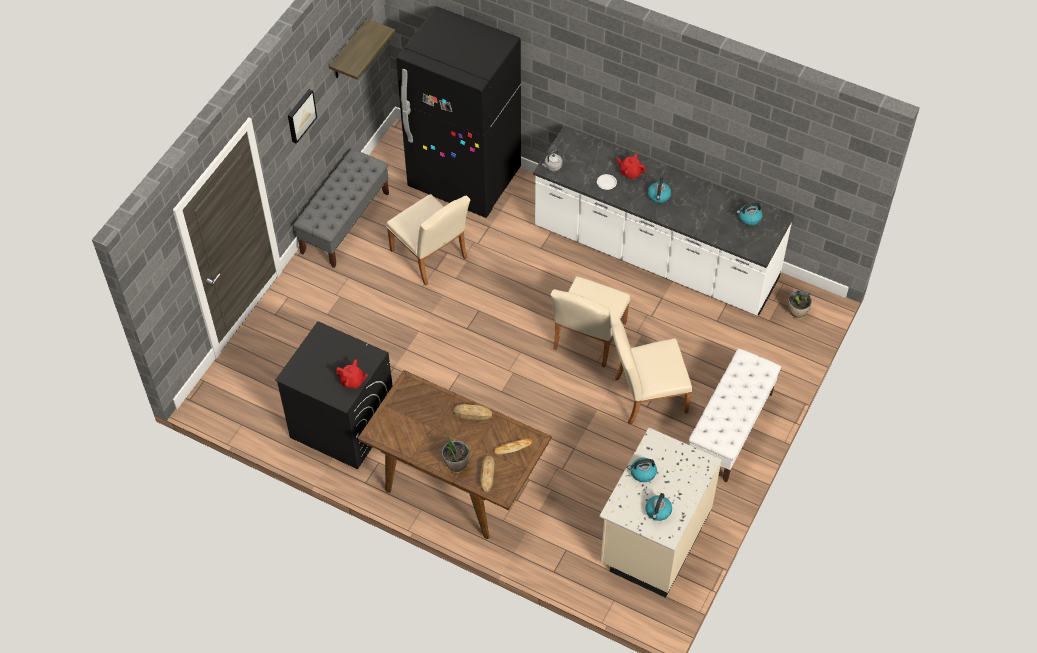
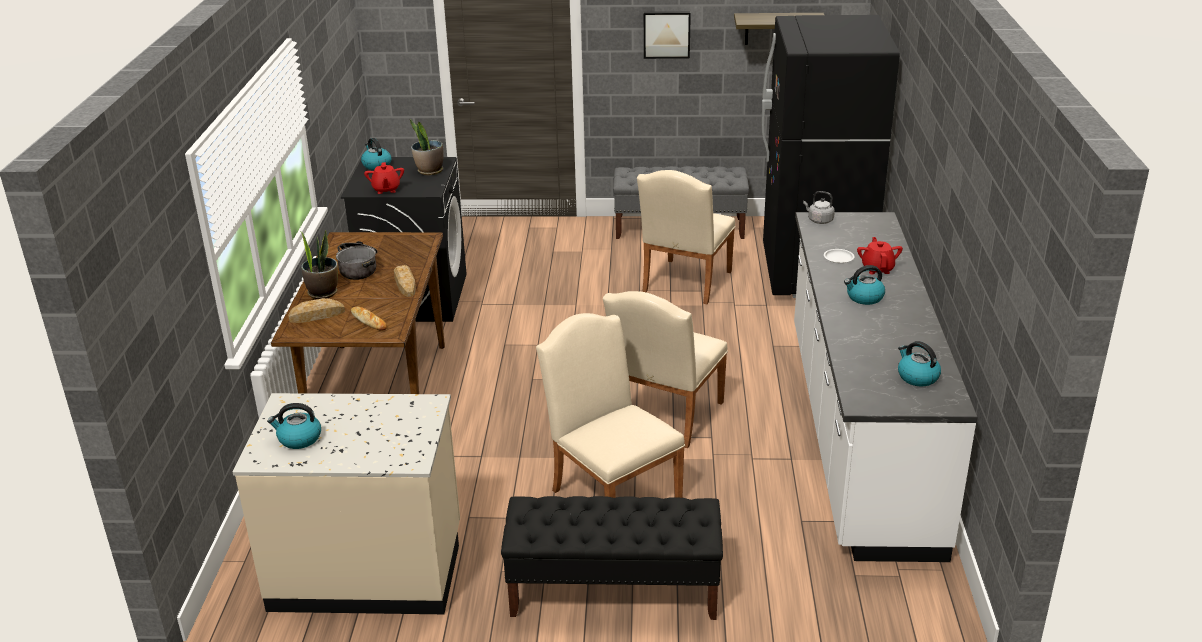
camera: 65 degrees right, 25 degrees down
beige chair [551,276,630,368] -> beige chair turned 60 degrees counterclockwise [603,291,728,448]
kettle [627,458,657,482] -> kettle moved to [361,138,391,170]
white bench [689,348,781,482] -> black bench [501,496,723,620]
potted plant [788,290,812,318] -> potted plant moved to [410,119,443,175]
none -> cooking pot [336,241,378,280]

